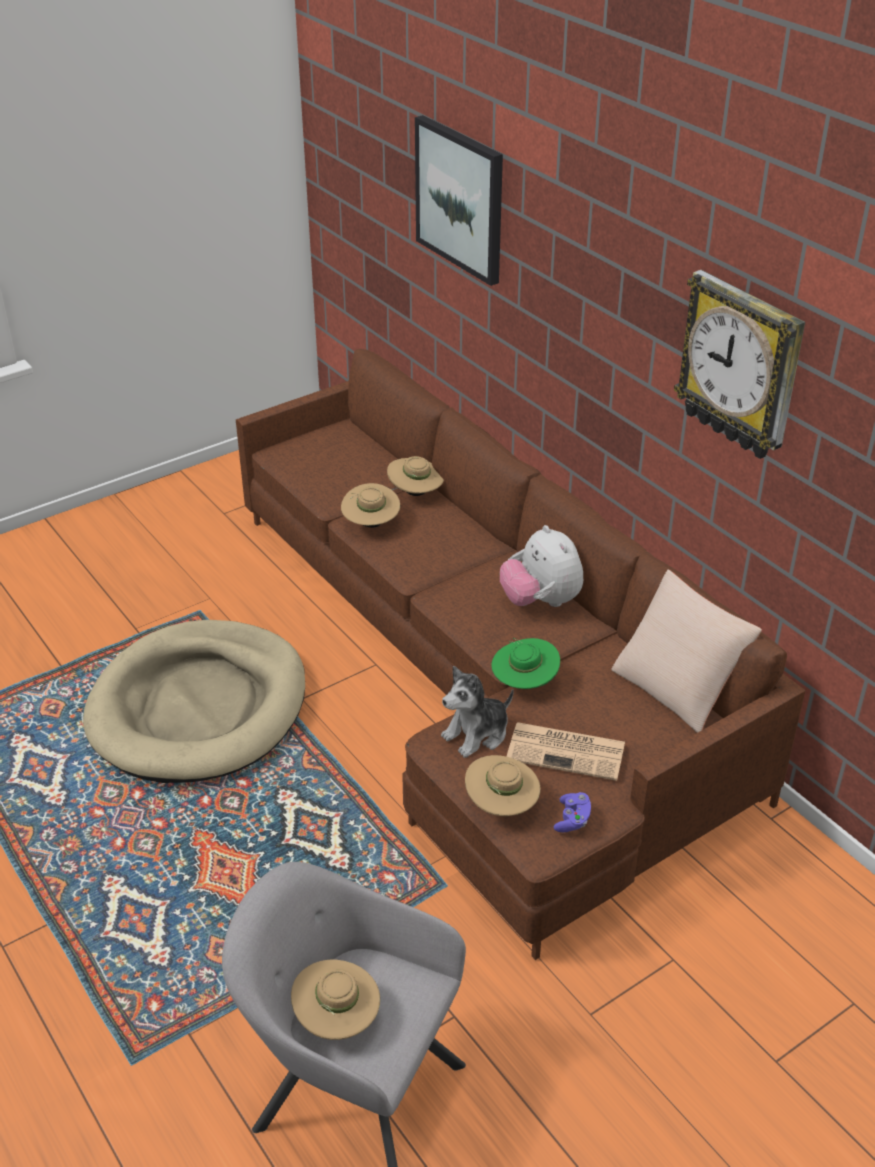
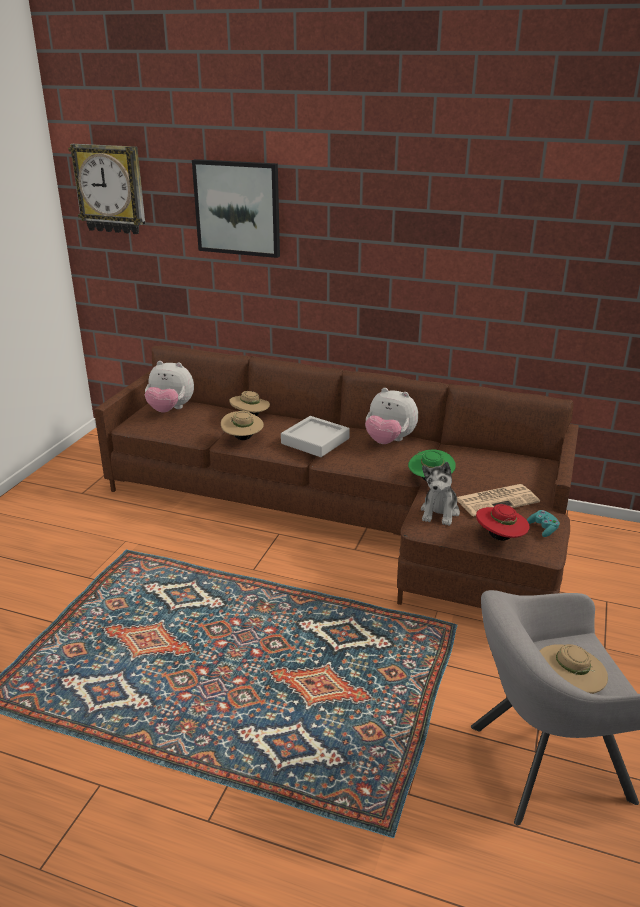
camera: 35 degrees left, 10 degrees down
beige dog bed [83,620,305,783] -> none
beige hat [465,755,541,816] -> red hat [476,504,530,541]
purple game controller [554,792,591,832] -> turquoise game controller [527,510,560,537]
beige pillow [612,570,762,733] -> none
wall clock [674,270,805,459] -> wall clock moved to [68,144,145,234]
none -> plush toy [145,361,194,413]
none -> grey tray [281,416,350,457]

